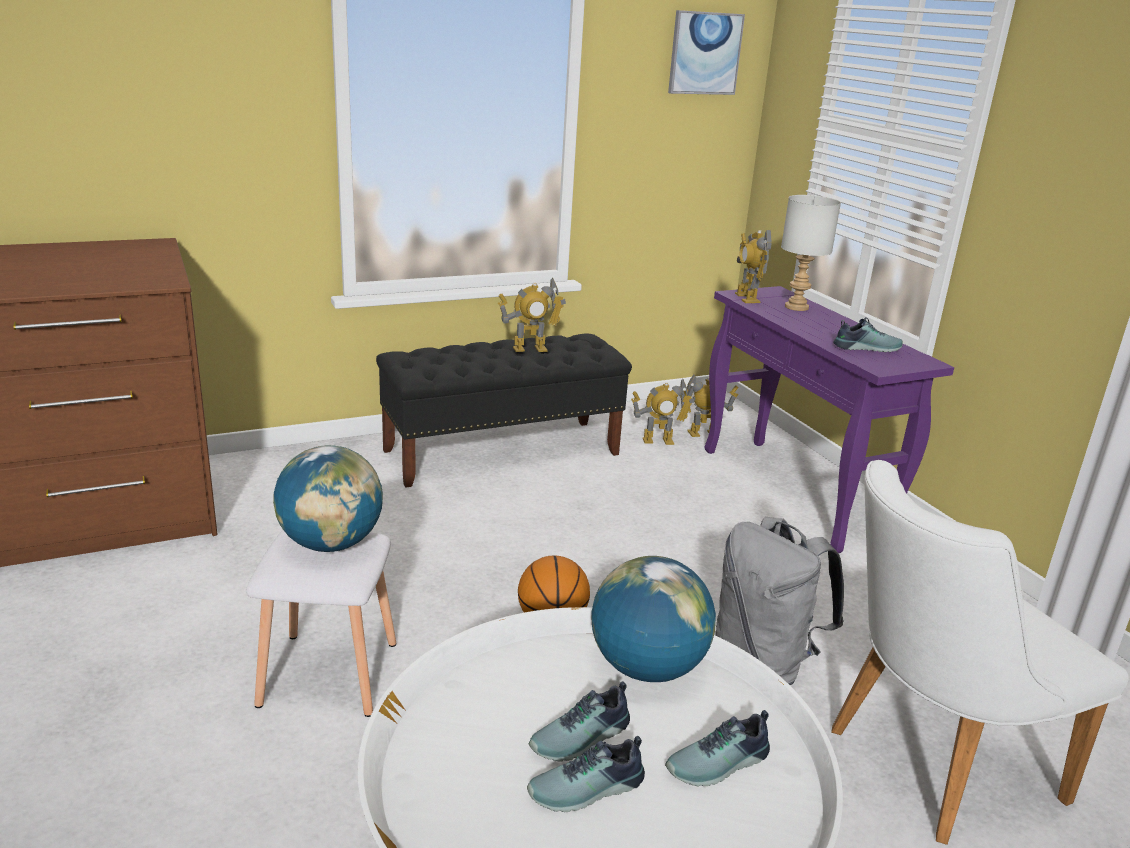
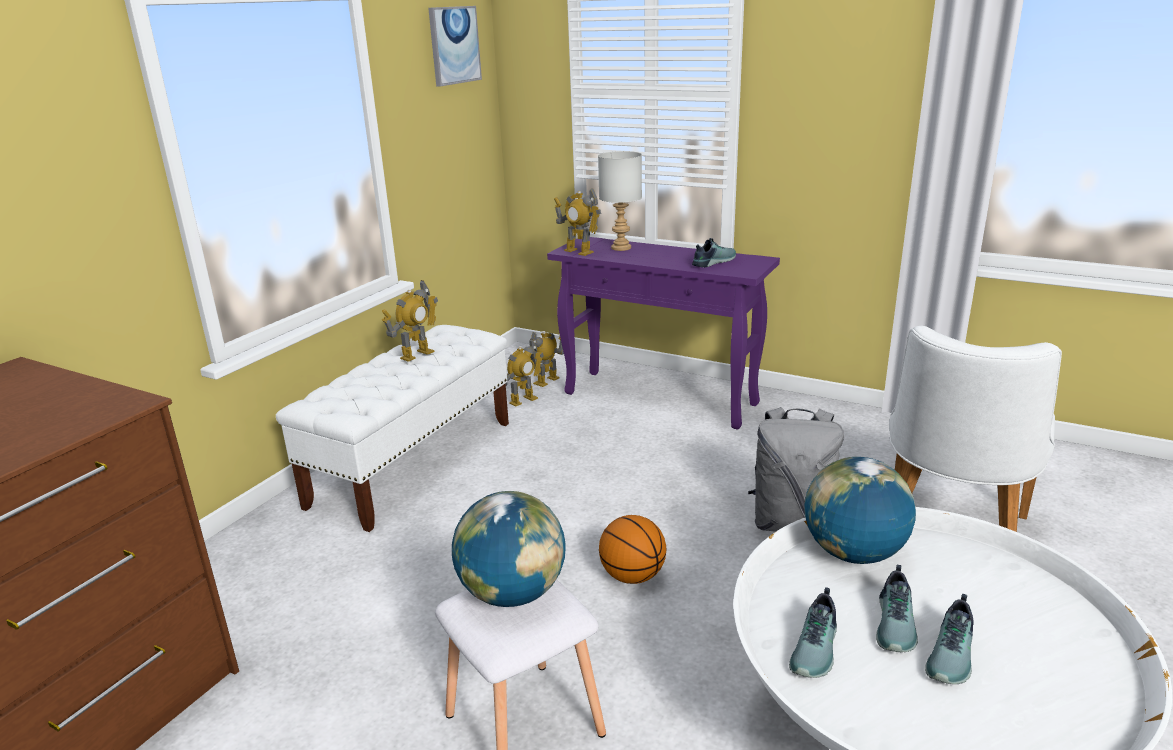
camera: 35 degrees left, 0 degrees up
black bench [376,334,632,488] -> white bench [276,325,509,532]
shoe [665,710,770,786] -> shoe moved to [789,587,837,678]

